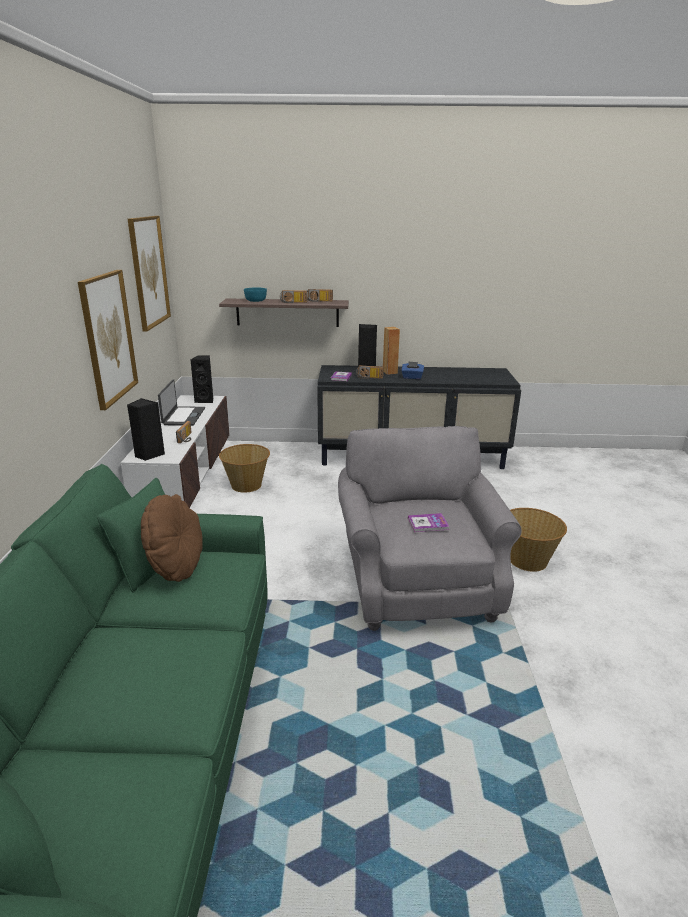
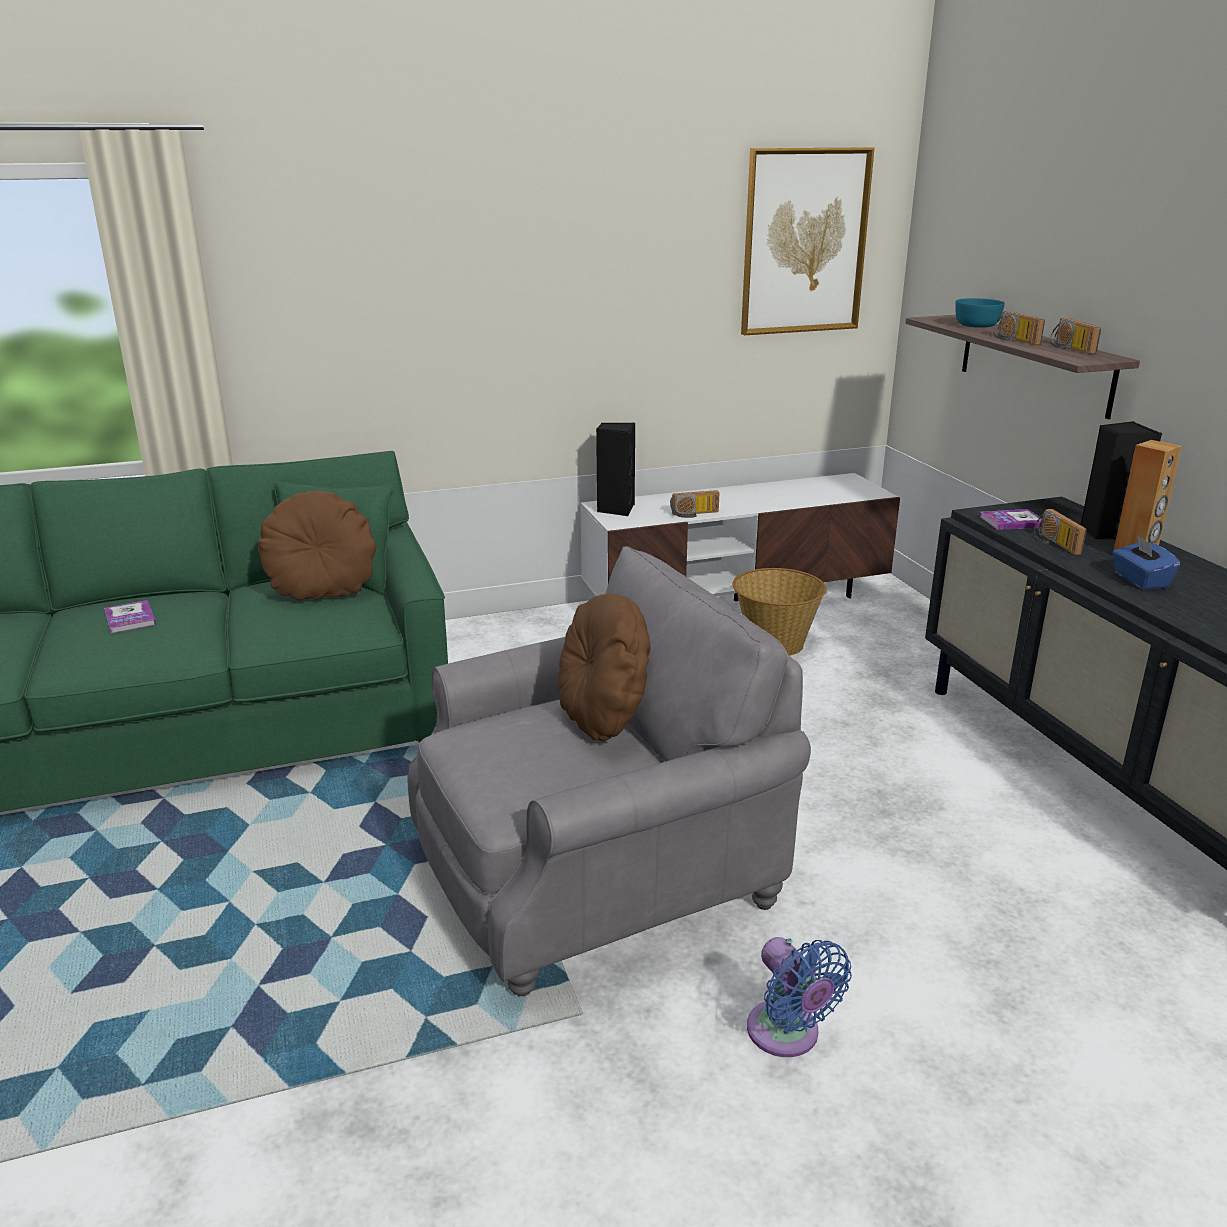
camera: 70 degrees right, 0 degrees up
picture [78,270,138,410] -> none
laptop [158,379,205,426] -> none
black speaker [190,355,213,403] -> none
book [408,513,450,532] -> book moved to [104,600,156,634]
basket [510,508,567,572] -> blue fan [747,937,852,1057]
none -> brown pillow [558,594,651,741]

